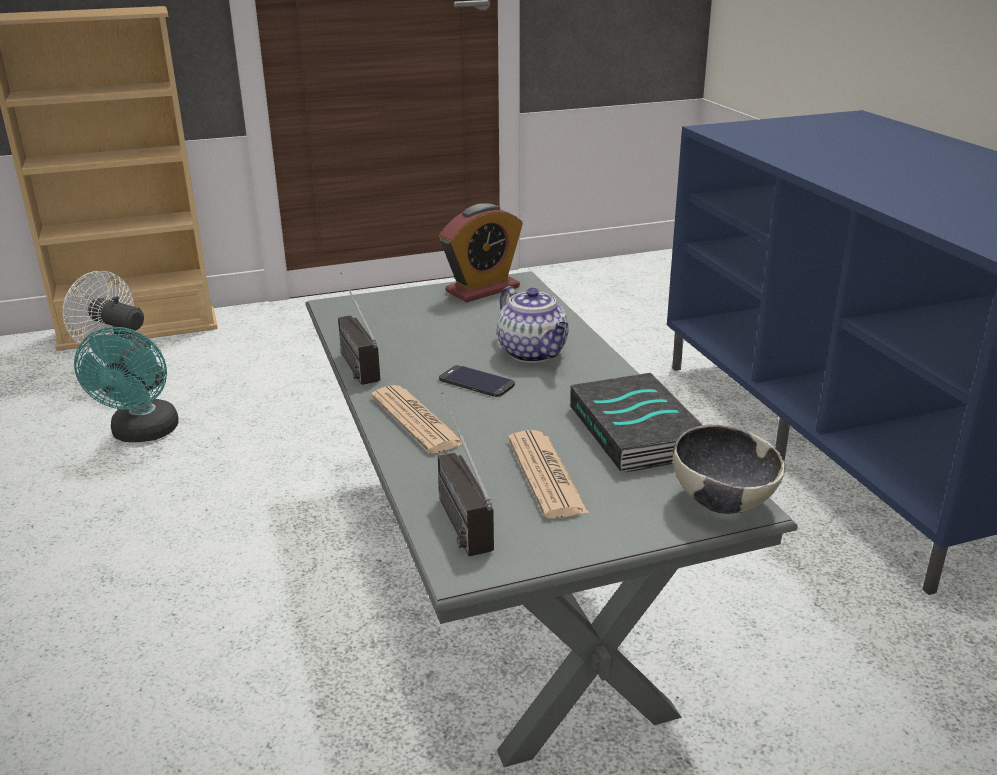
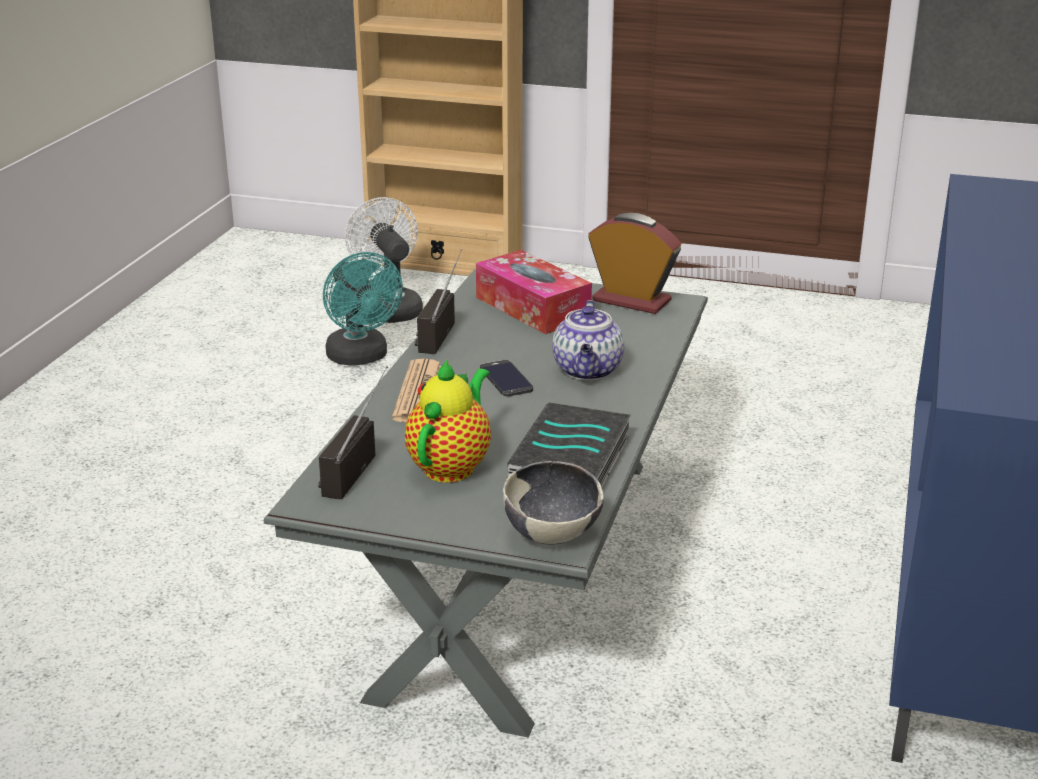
camera: 35 degrees right, 0 degrees up
turquoise fan [74,327,179,442] -> turquoise fan turned 60 degrees counterclockwise [323,252,403,366]
alarm clock [439,203,523,302] -> alarm clock turned 150 degrees counterclockwise [588,213,681,314]
newspaper [508,430,589,519] -> teapot [405,359,491,483]
none -> tissue box [476,250,592,334]

